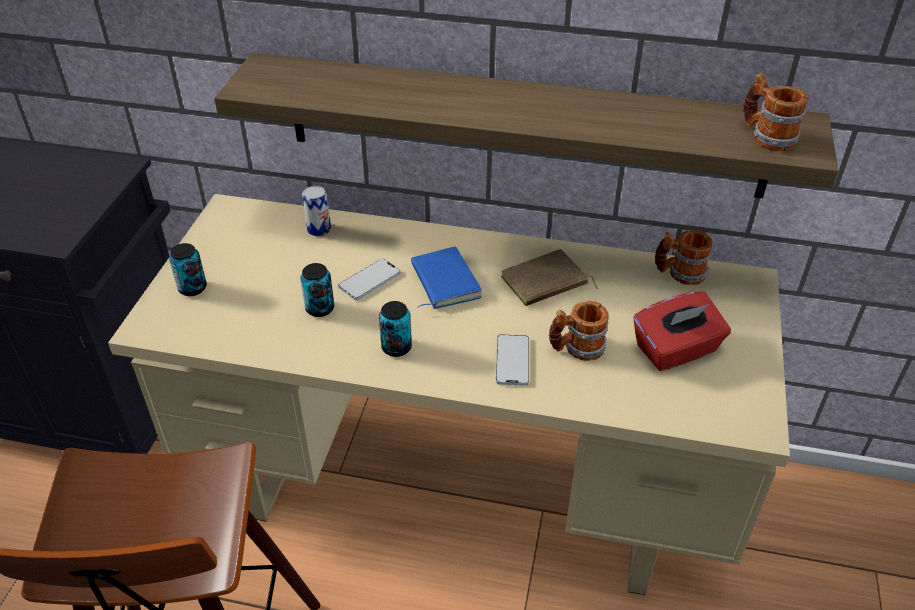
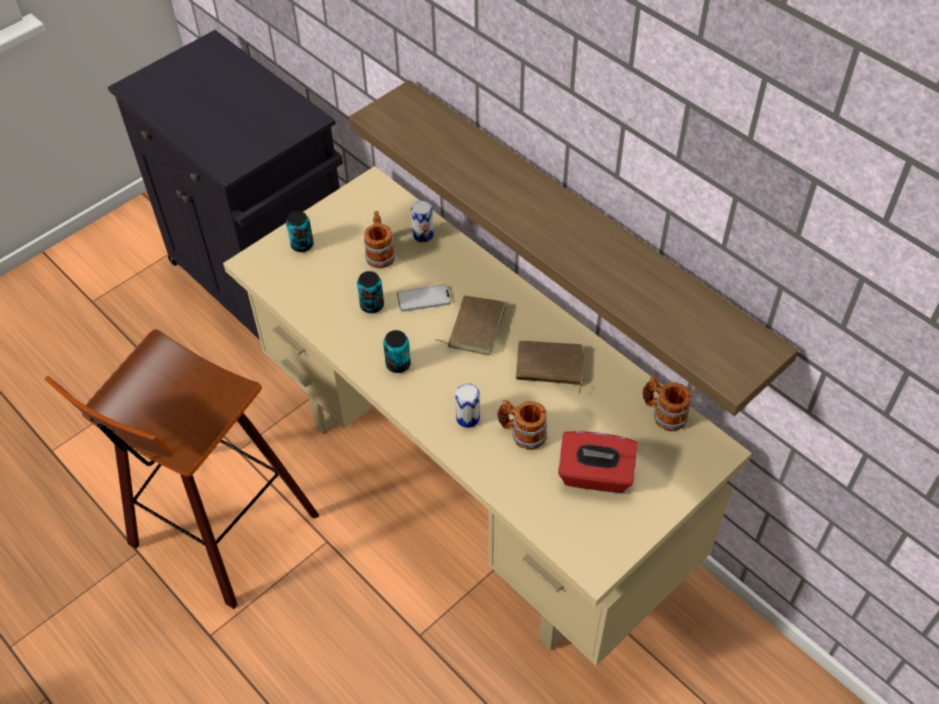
camera: 35 degrees right, 10 degrees up
blue book [411,247,482,309] -> brown book [434,295,506,356]
phone [496,334,529,386] -> can [455,384,480,428]
mug [743,73,809,151] -> mug moved to [364,211,396,269]

